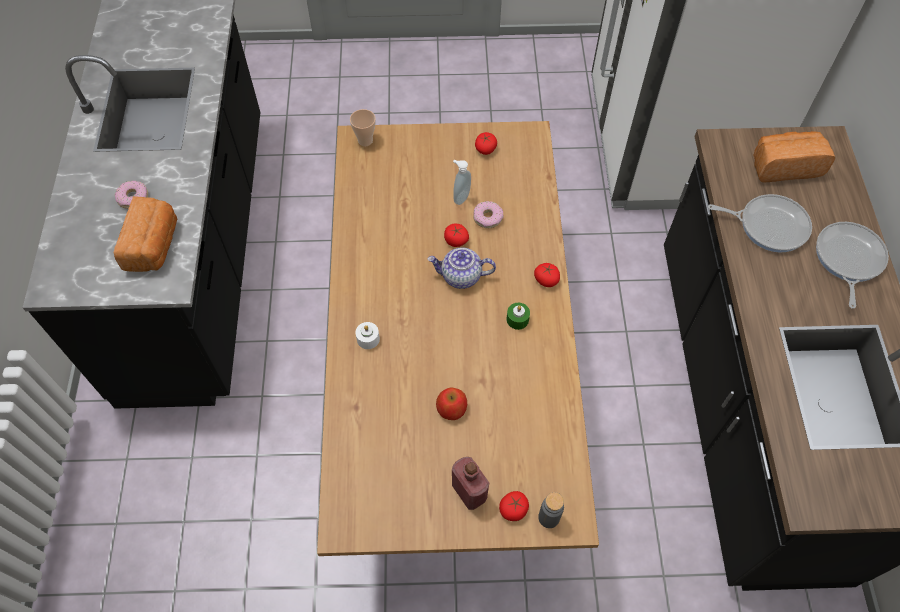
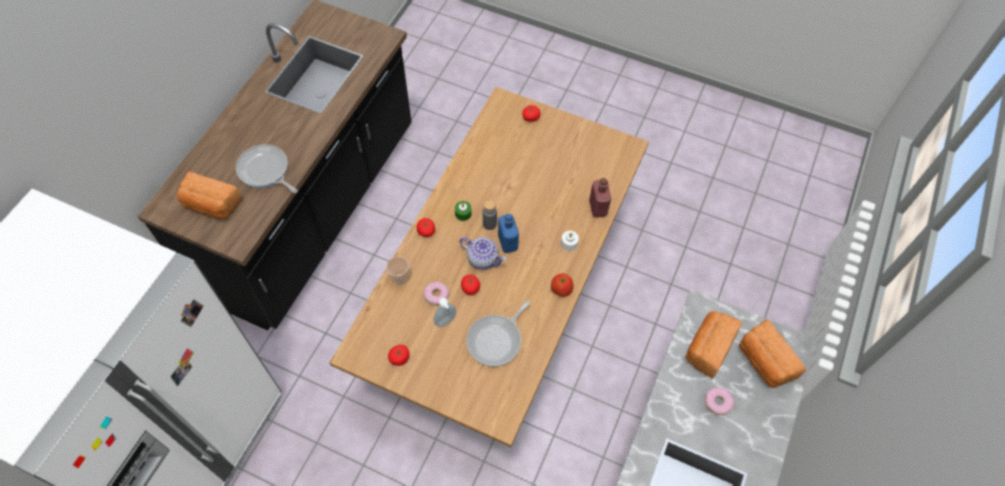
camera: 155 degrees left, 0 degrees up
cup [350,109,376,146] -> cup moved to [386,257,409,285]
apple [436,388,467,420] -> apple moved to [551,273,573,296]
red bottle [452,457,489,510] -> red bottle moved to [589,178,611,218]
grey bottle [538,492,564,528] -> grey bottle moved to [483,200,497,230]
frying pan [816,222,889,309] -> frying pan moved to [466,300,530,366]
none -> blue bottle [498,214,519,253]
none -> bread [739,320,806,388]

